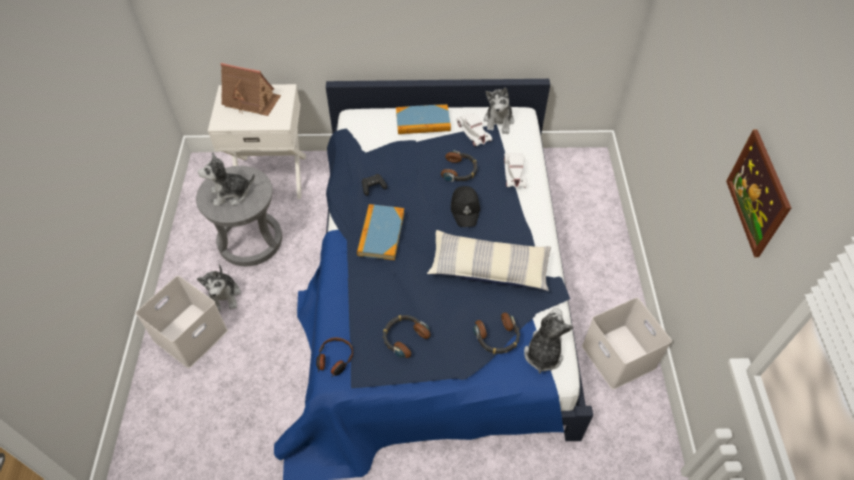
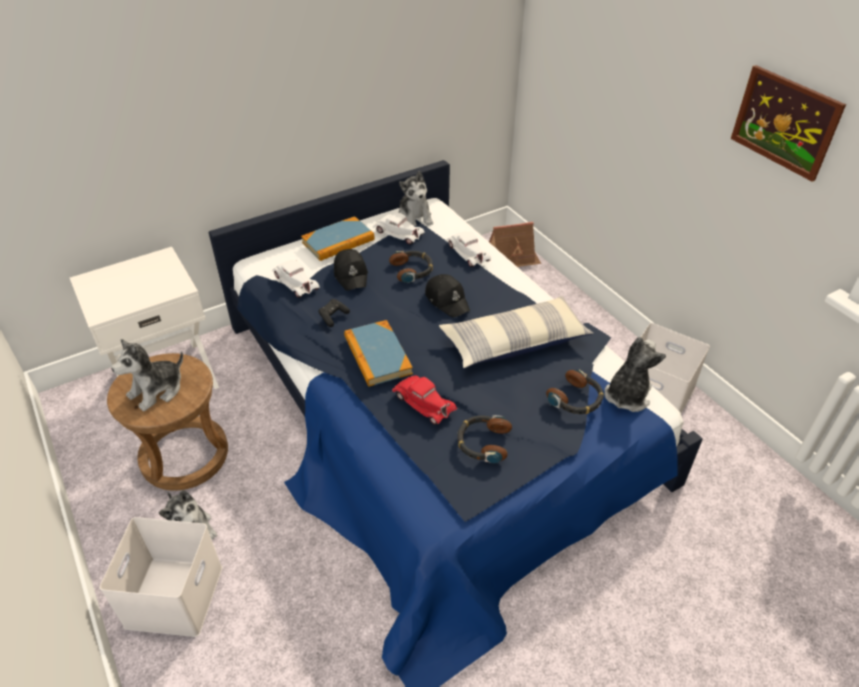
camera: 30 degrees left, 10 degrees down
grey stool [196,166,282,266] -> brown stool [107,353,228,491]
toy house [221,63,281,116] -> toy house moved to [489,222,541,267]
headphones [316,338,353,377] -> none
plush toy [524,308,574,374] -> plush toy turned 45 degrees clockwise [604,337,666,412]
none -> white toy car [272,260,320,298]
none -> black cap [334,249,368,291]
none -> red toy car [392,375,457,425]

